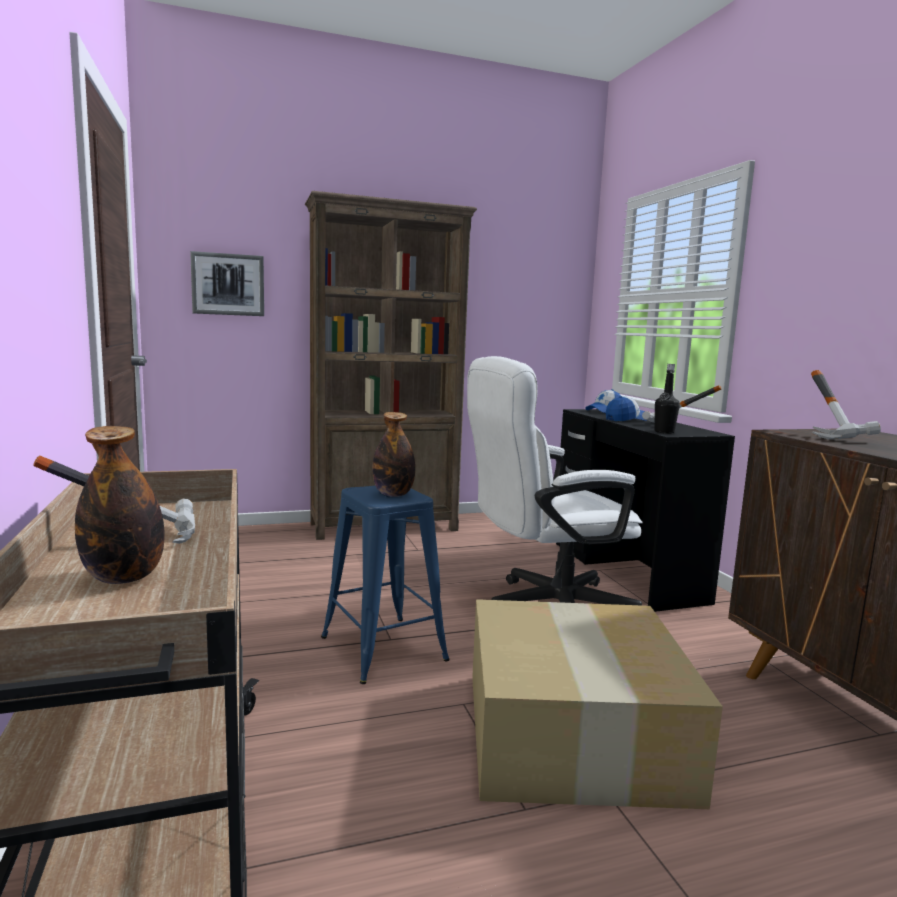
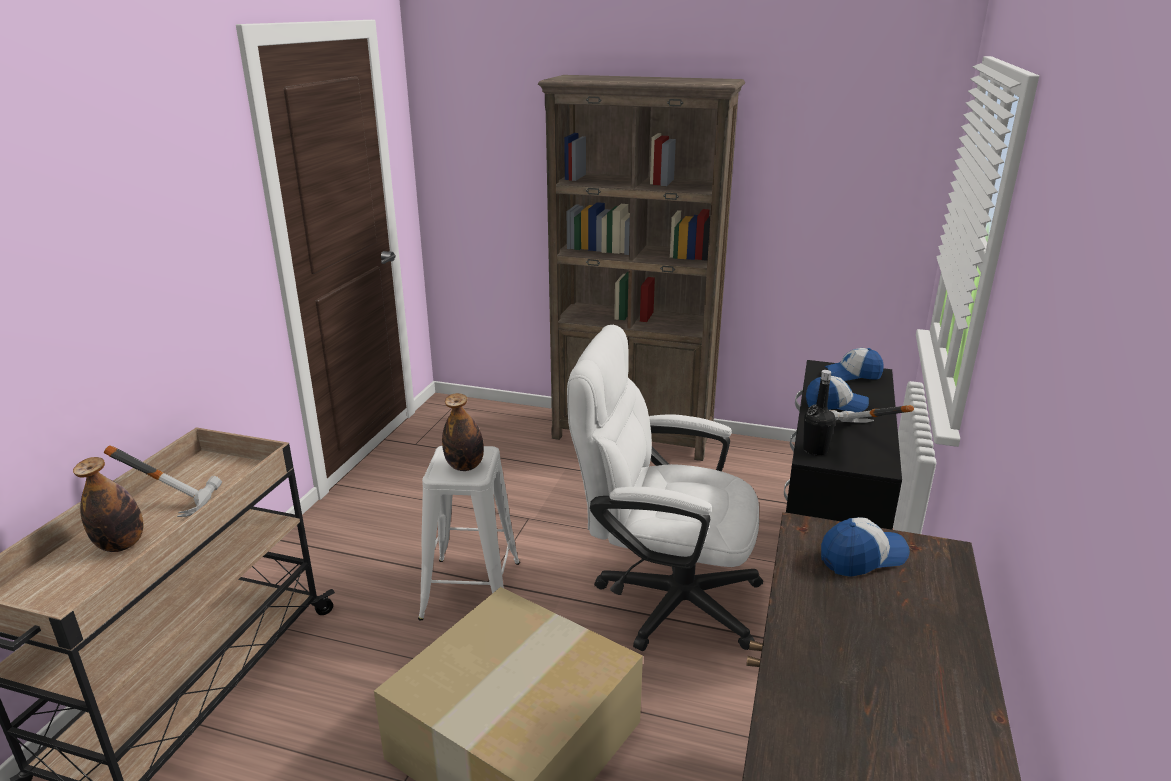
camera: 35 degrees right, 15 degrees up
picture [190,251,264,316] -> none
blue stool [321,486,450,684] -> white stool [418,446,520,621]
hammer [811,370,881,440] -> cap [821,517,910,577]

